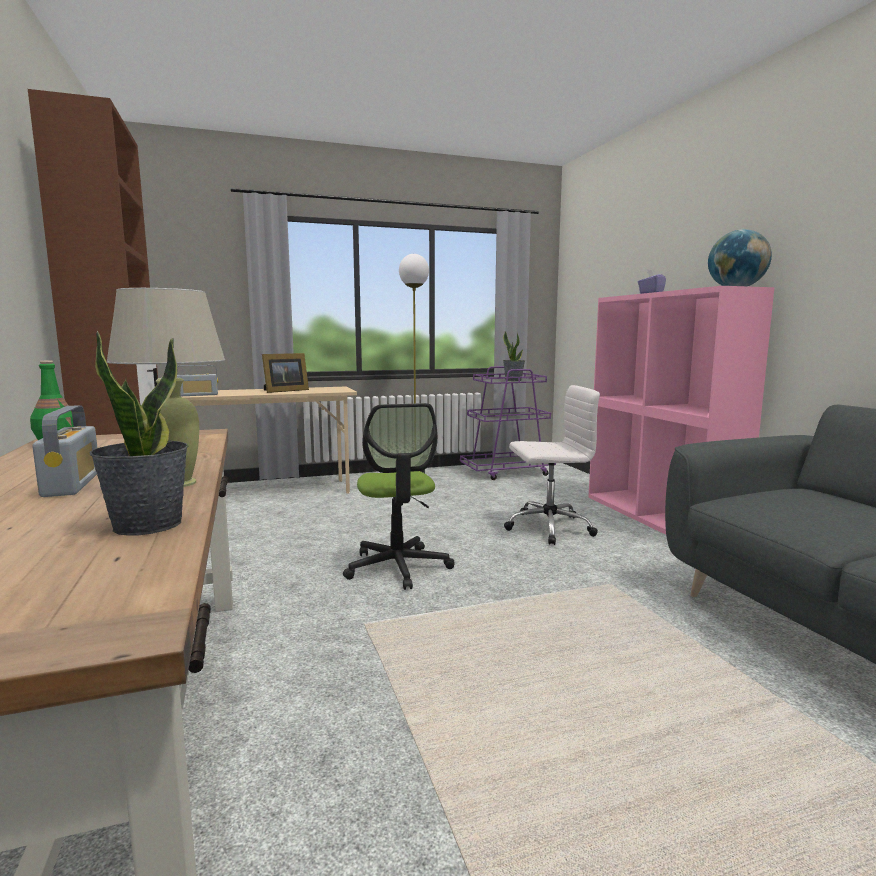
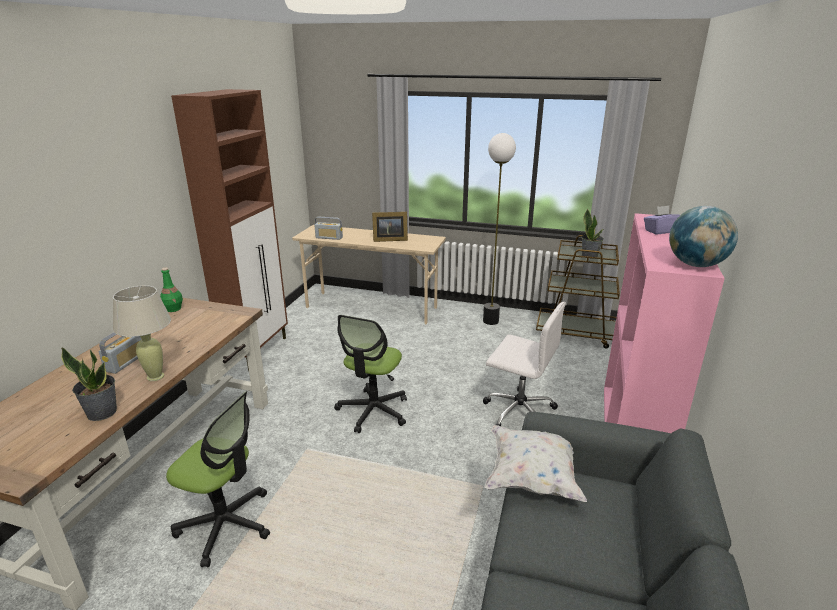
camera: 35 degrees right, 15 degrees up
purple cart [460,366,556,480] -> brown cart [536,235,620,349]
none -> office chair [166,391,270,567]
none -> white pillow [484,425,587,502]

